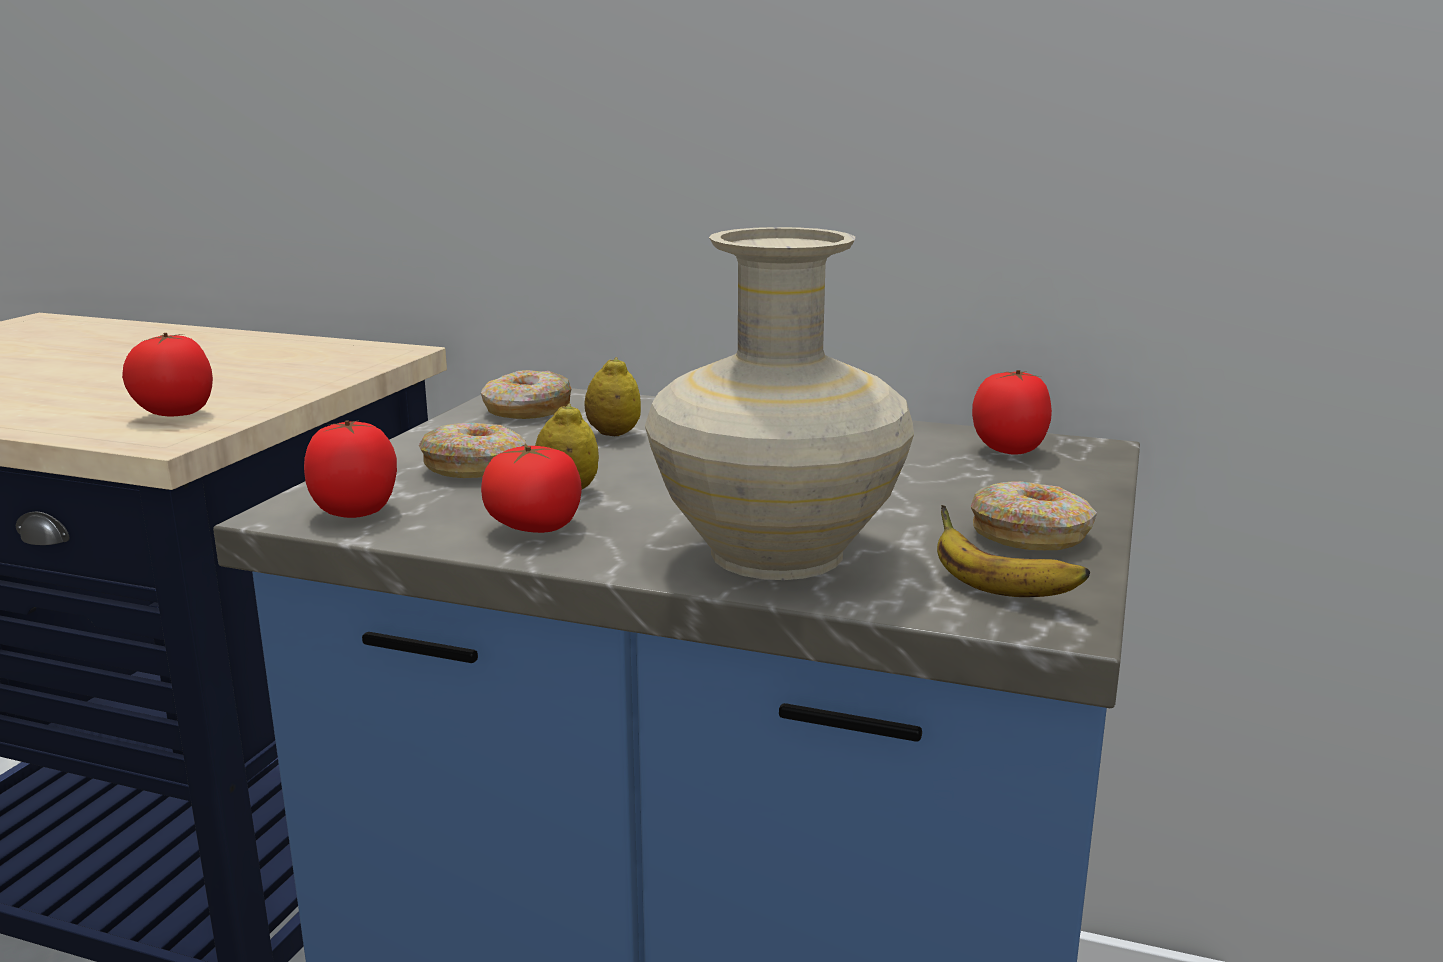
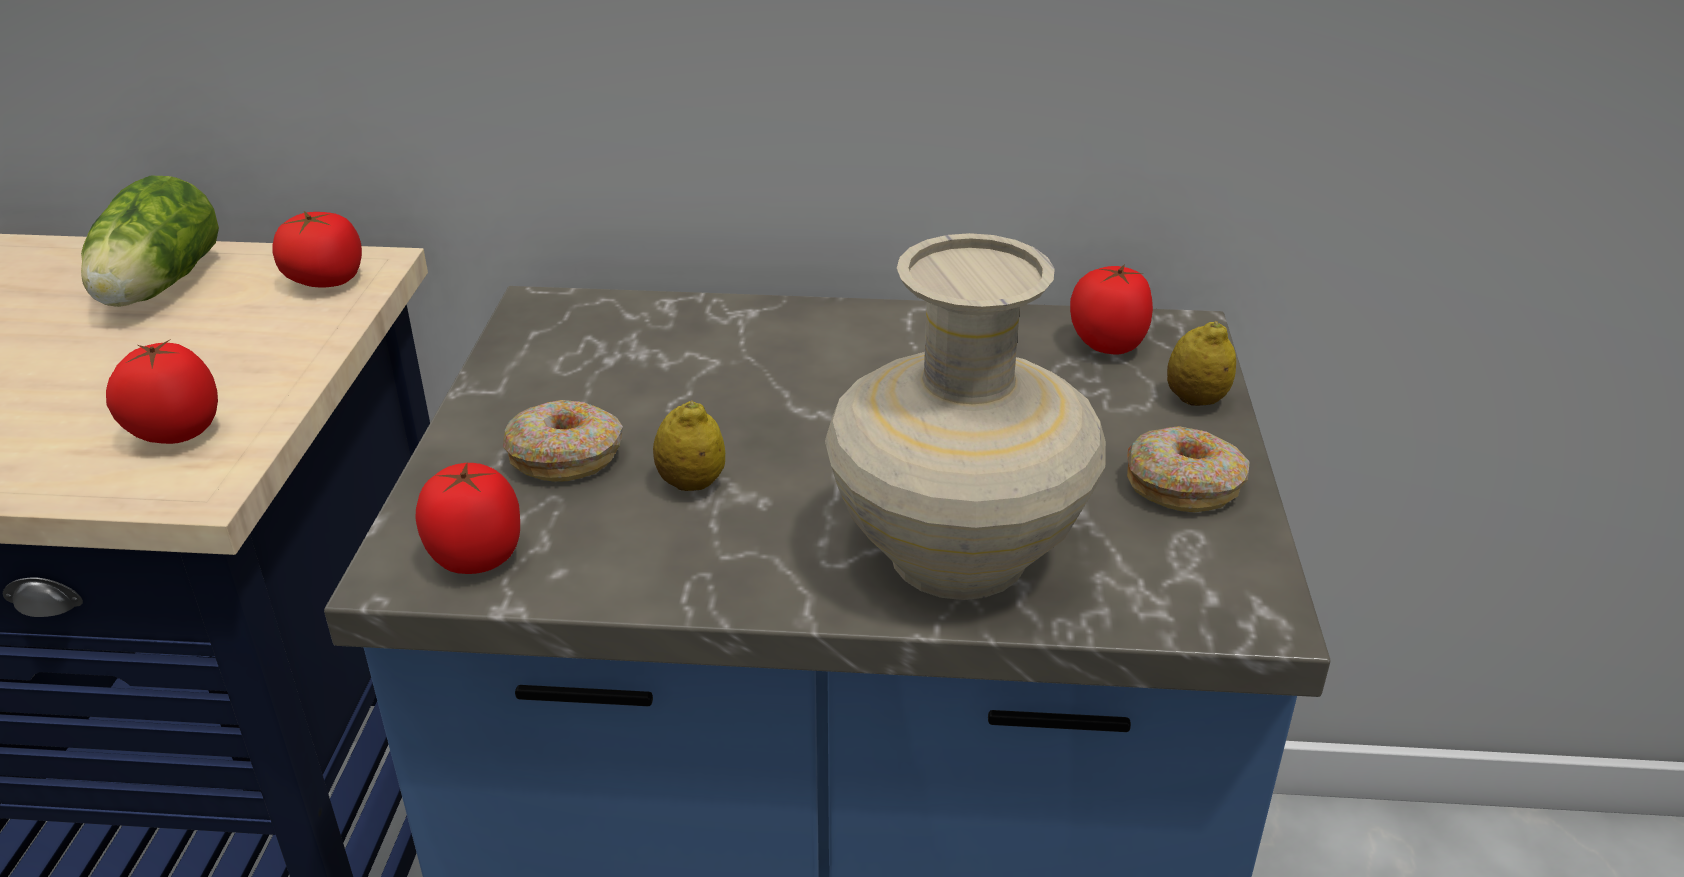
camera: 15 degrees left, 15 degrees up
donut [481,370,571,419] -> none
tomato [481,444,582,533] -> tomato moved to [272,211,362,288]
lemon [584,357,641,436] -> lemon moved to [1167,321,1236,406]
banana [937,505,1090,597] -> none
none -> lettuce [81,175,219,307]

